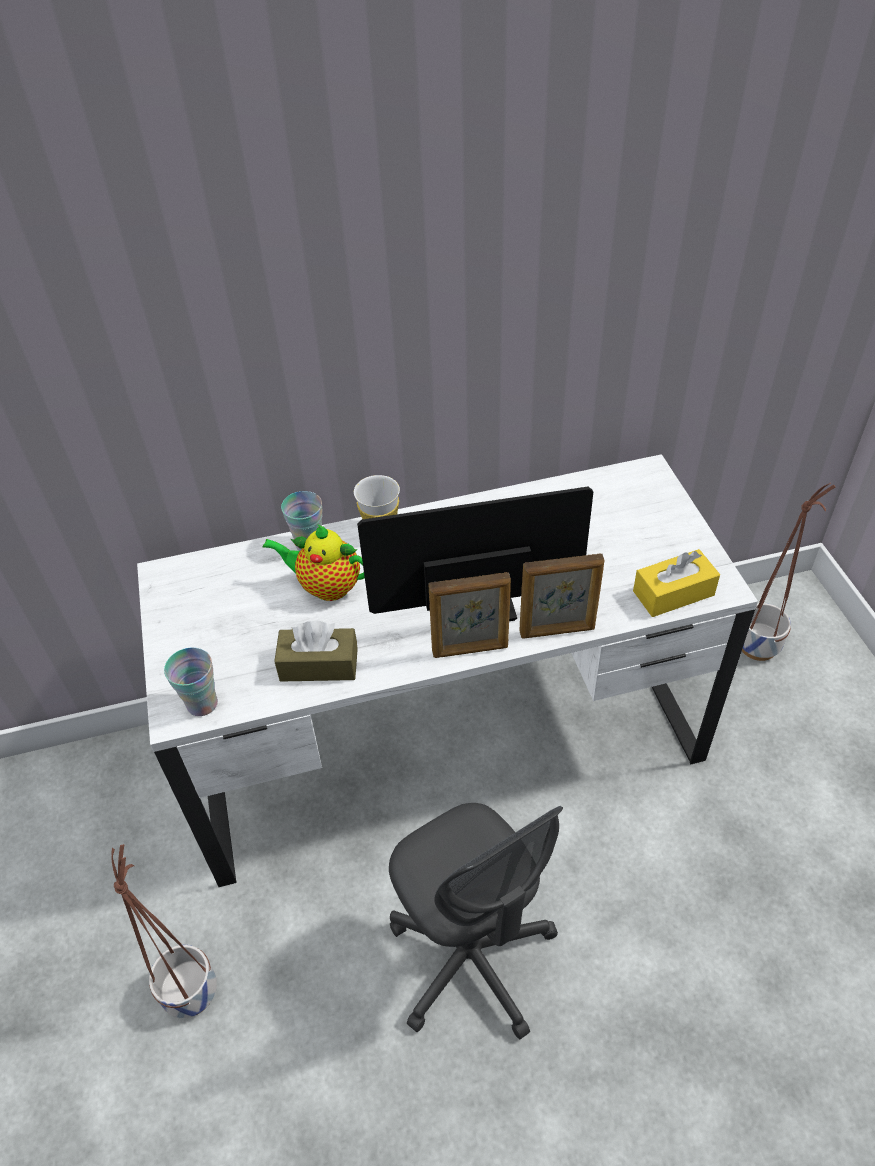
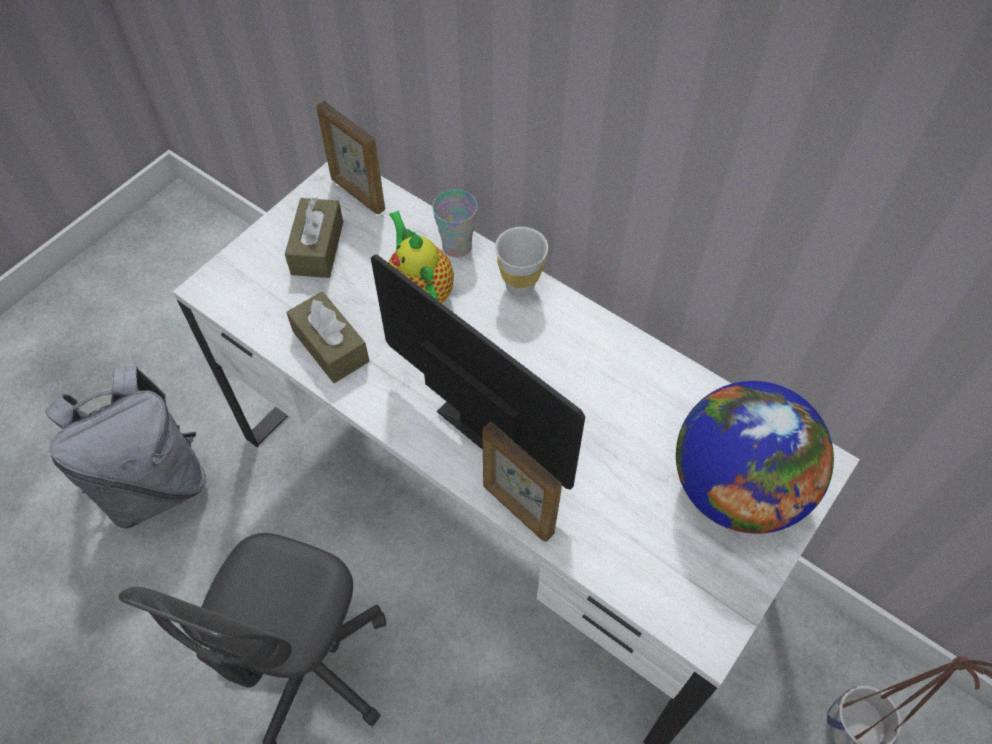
camera: 50 degrees right, 10 degrees up
planter [112,844,217,1018] -> grey backpack [45,366,206,529]
cup [164,648,218,716] -> none
picture frame [428,572,511,658] -> picture frame moved to [317,101,385,215]
yellow tissue box [633,549,720,617] -> none
none -> brown tissue box [285,197,343,278]
none -> globe [676,381,834,534]

